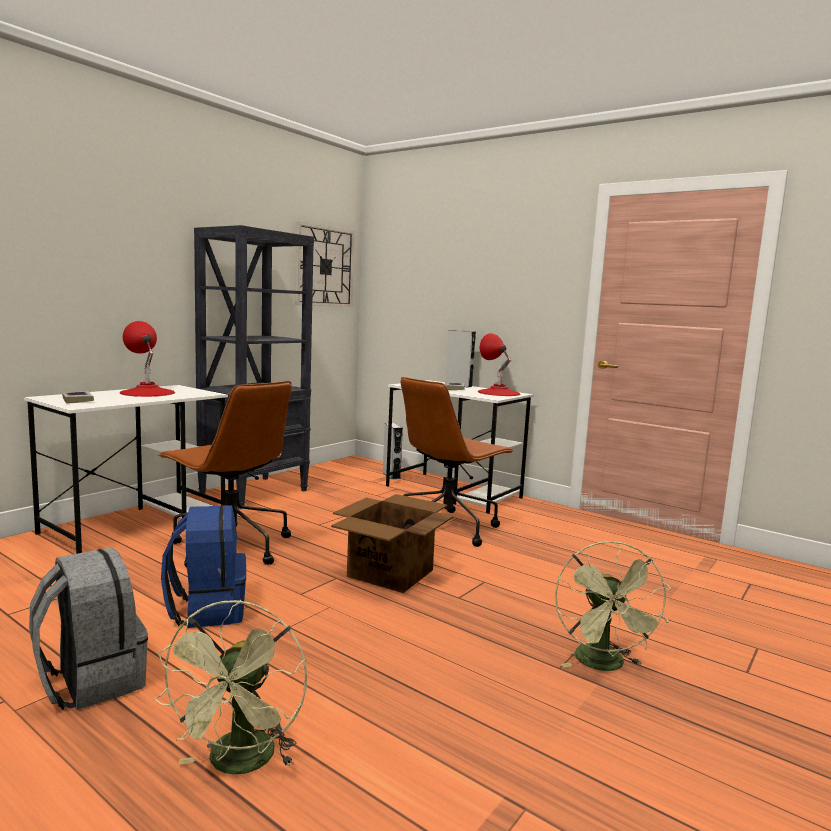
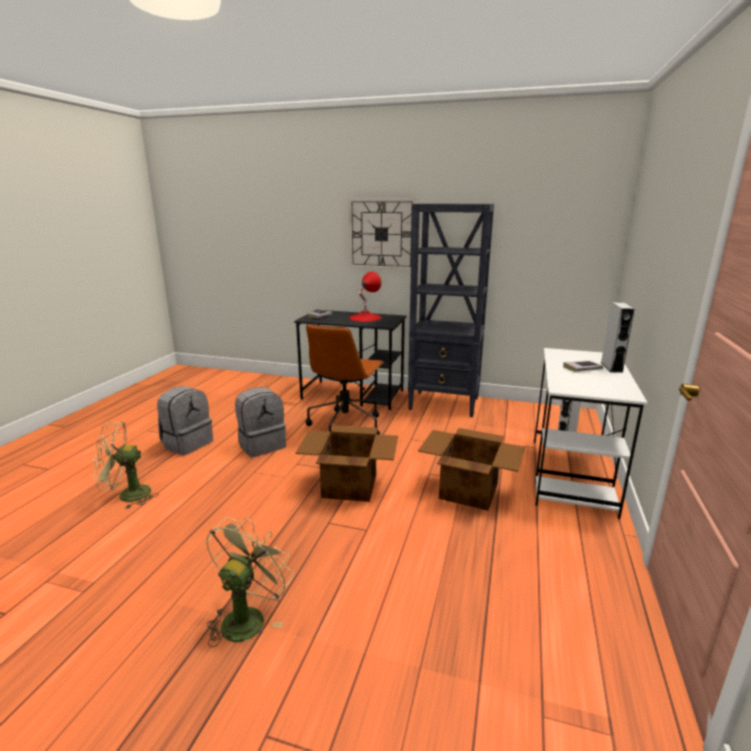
camera: 70 degrees right, 10 degrees up
white desk [23,385,228,554] -> black desk [294,310,406,410]
blue backpack [161,505,246,628] -> grey backpack [235,387,286,457]
wall clock [295,222,355,307] -> wall clock moved to [349,199,416,270]
brown office chair [401,377,513,547] -> cardboard box [418,428,525,511]
red table lamp [478,333,521,396] -> none
green fan [555,541,671,671] -> green fan turned 135 degrees clockwise [206,517,294,647]

